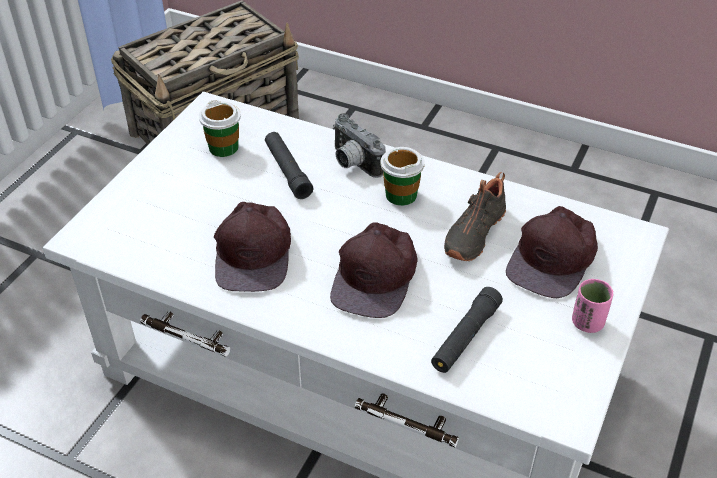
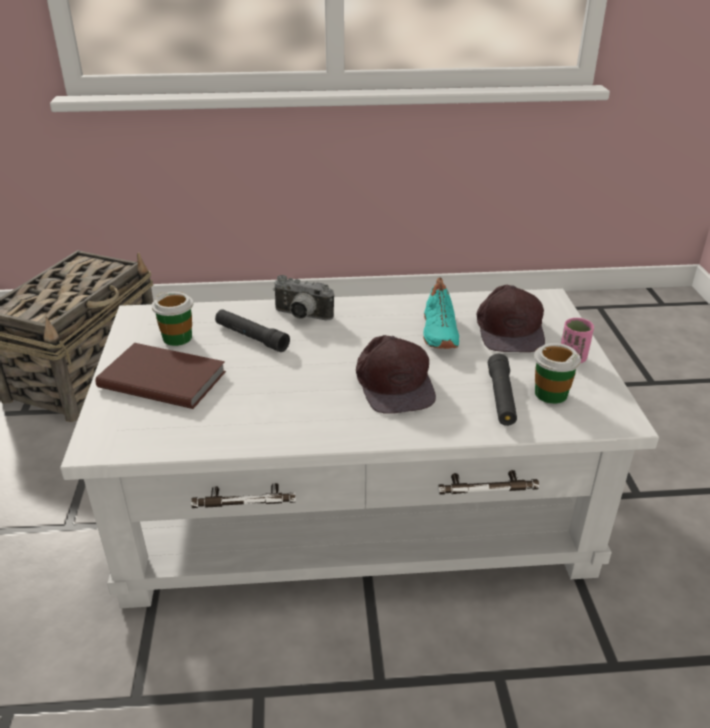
camera: 30 degrees left, 10 degrees down
brown cap [214,202,291,292] -> none
cup [380,147,425,206] -> cup moved to [534,343,581,404]
black shoe [444,172,506,261] -> turquoise shoe [423,277,459,349]
none -> brown book [96,343,226,409]

